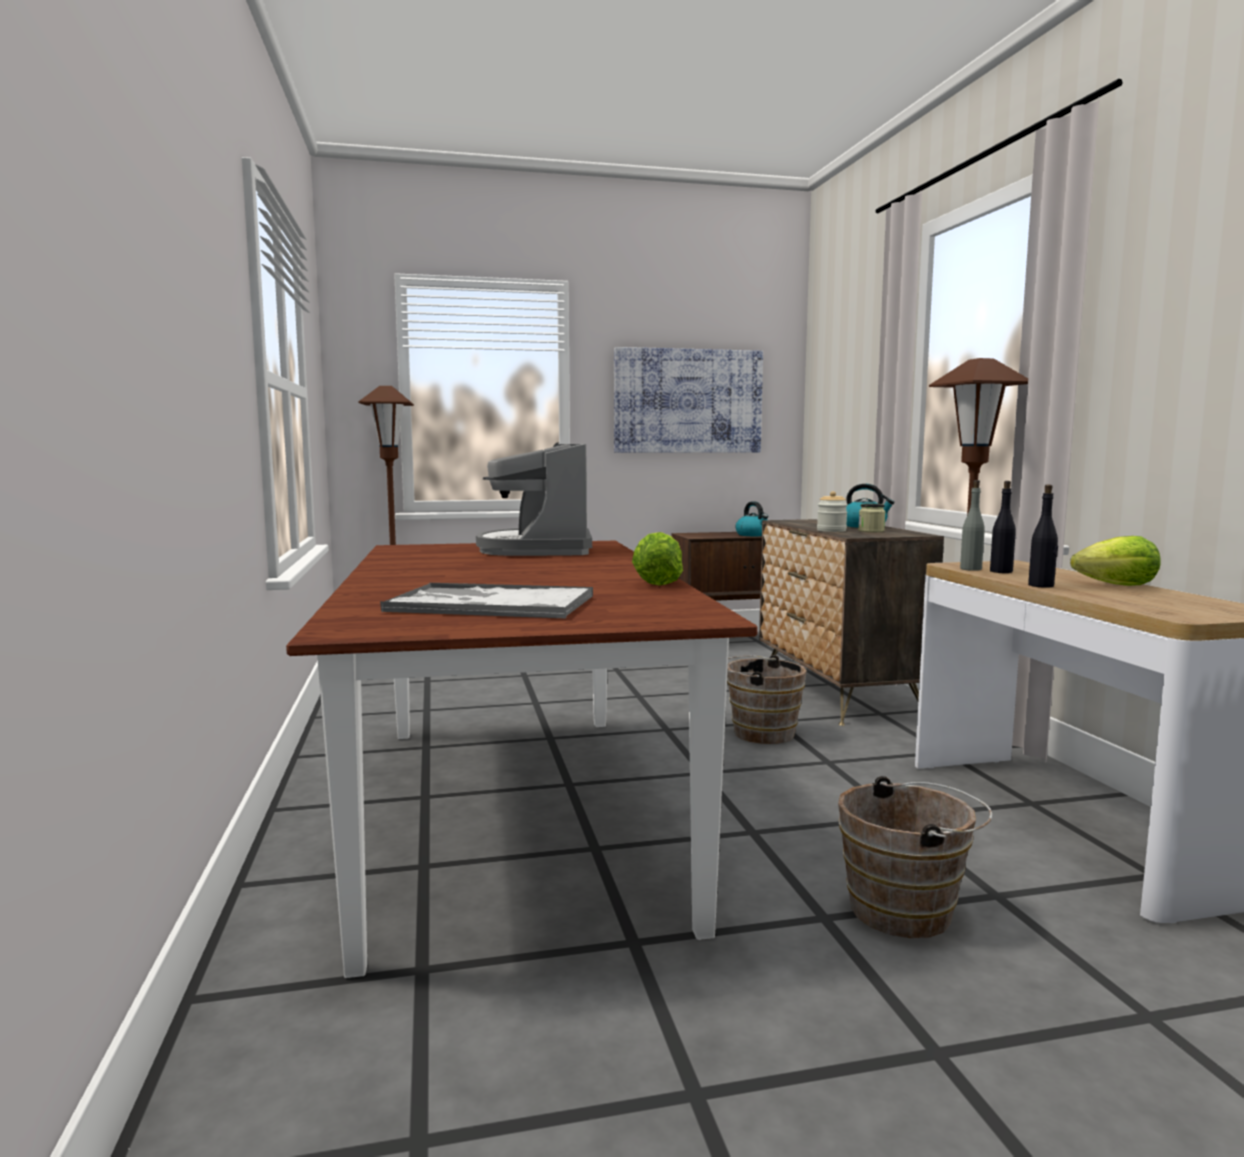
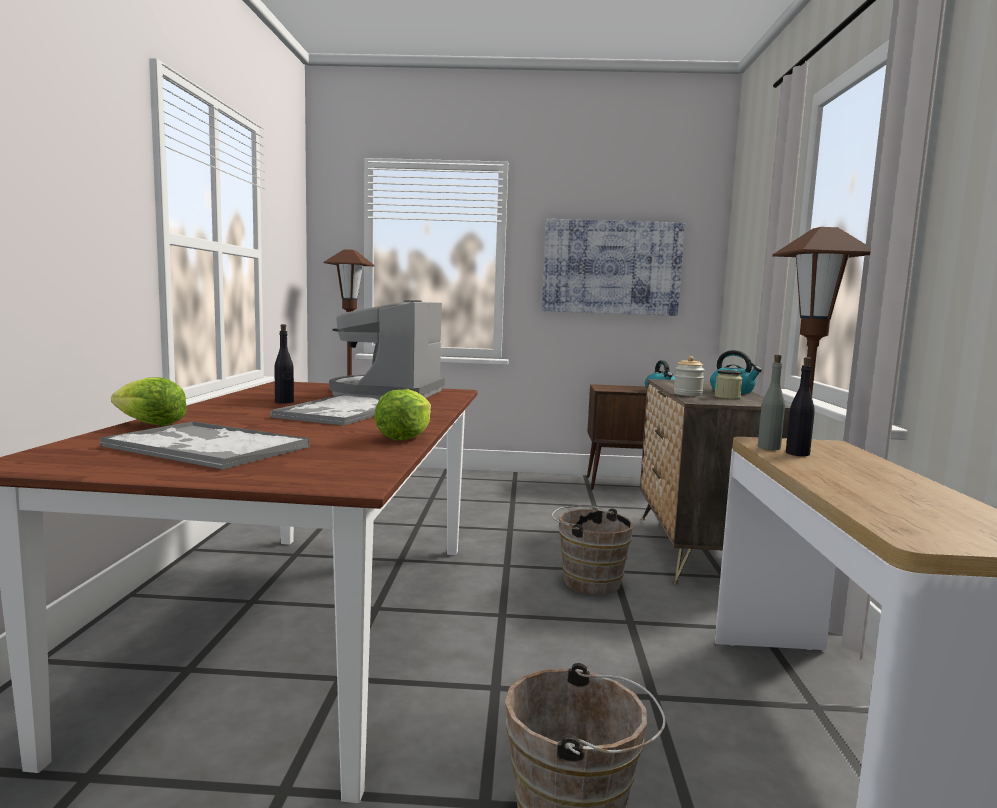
camera: 15 degrees right, 0 degrees up
black bottle [1028,485,1058,588] -> black bottle moved to [274,324,294,404]
lettuce [1070,536,1161,586] -> lettuce moved to [111,377,187,426]
none -> tray [271,394,380,426]

